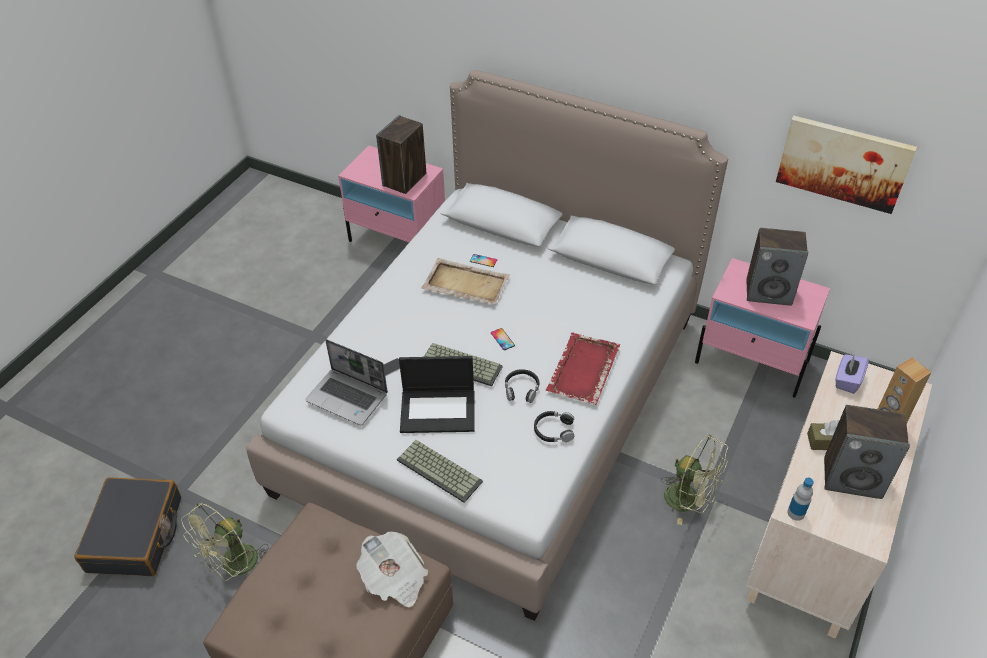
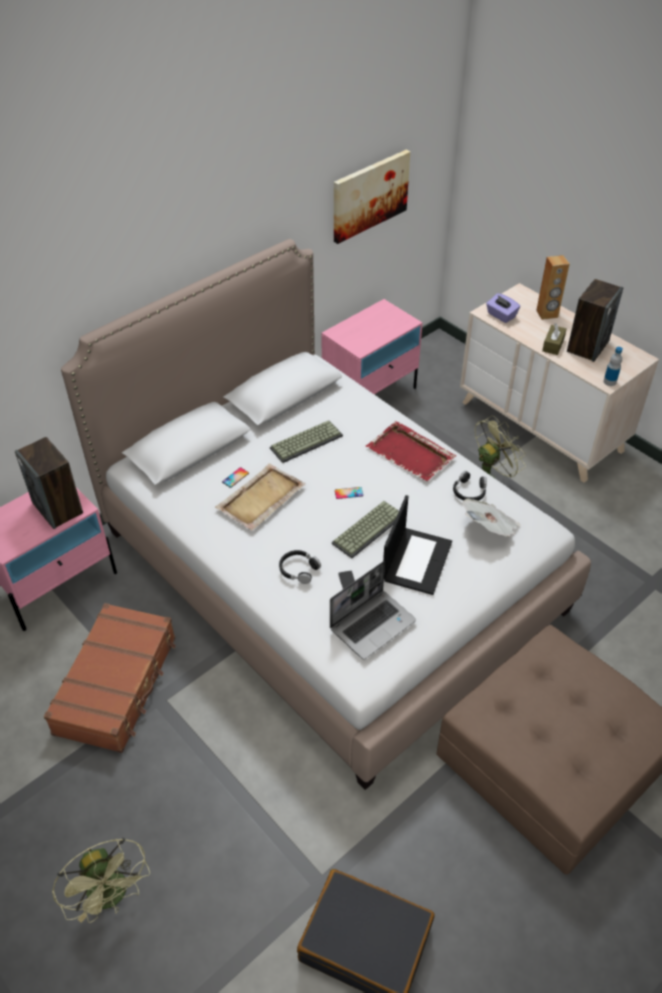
camera: 70 degrees left, 0 degrees up
green fan [181,503,269,581] -> green fan moved to [52,838,150,923]
newspaper [357,532,428,608] -> newspaper moved to [462,499,520,537]
keyboard [397,440,483,503] -> keyboard moved to [270,420,343,463]
black headphones [505,369,539,403] -> black headphones moved to [279,550,321,584]
speaker [747,228,808,306] -> none
none -> brown suitcase [44,603,176,753]

